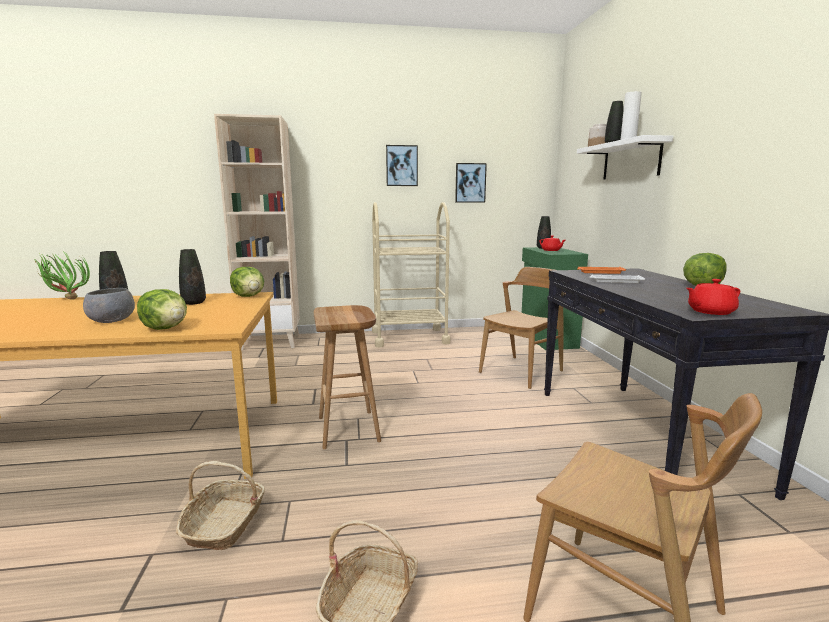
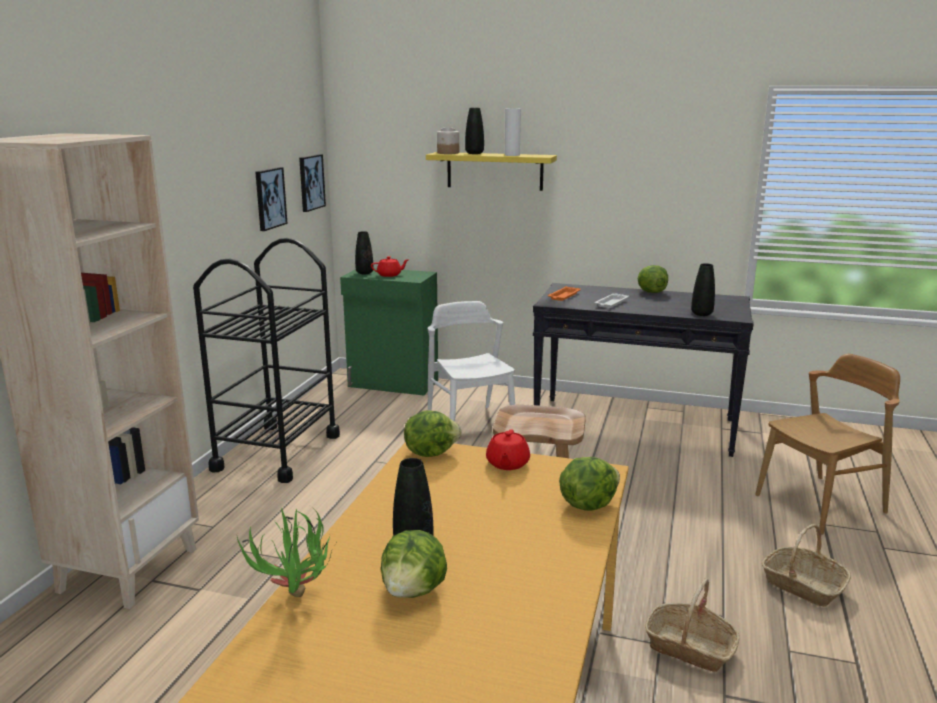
camera: 65 degrees left, 5 degrees up
grey bowl [83,288,135,323] -> none
black vase [179,249,206,305] -> black vase moved to [691,263,715,316]
beige cart [372,202,450,347] -> black cart [193,238,340,483]
picture [386,145,418,186] -> picture moved to [299,154,326,212]
brown chair [479,267,564,389] -> white chair [428,301,515,421]
white shelf [577,135,674,180] -> yellow shelf [426,152,557,191]
red teapot [686,279,740,315] -> red teapot moved to [486,429,530,470]
none -> lettuce [381,530,447,598]

